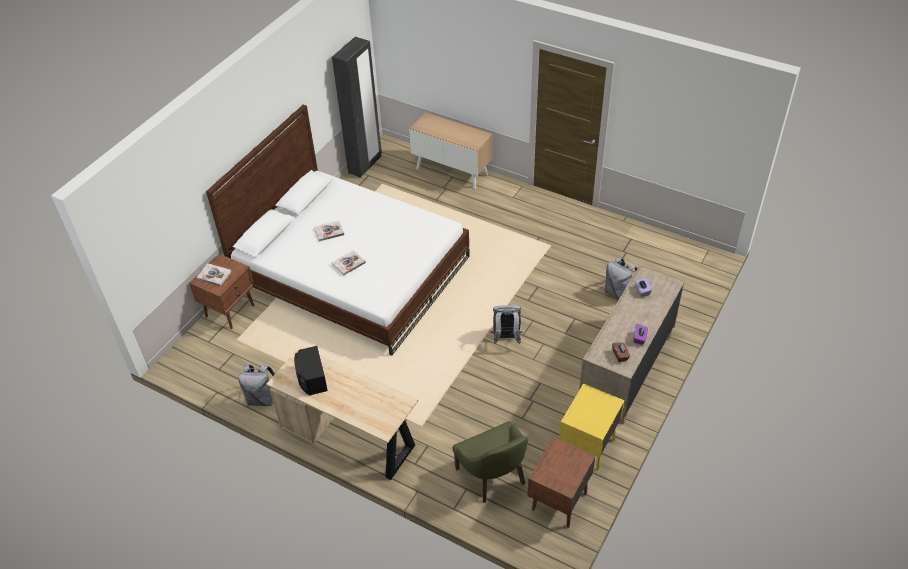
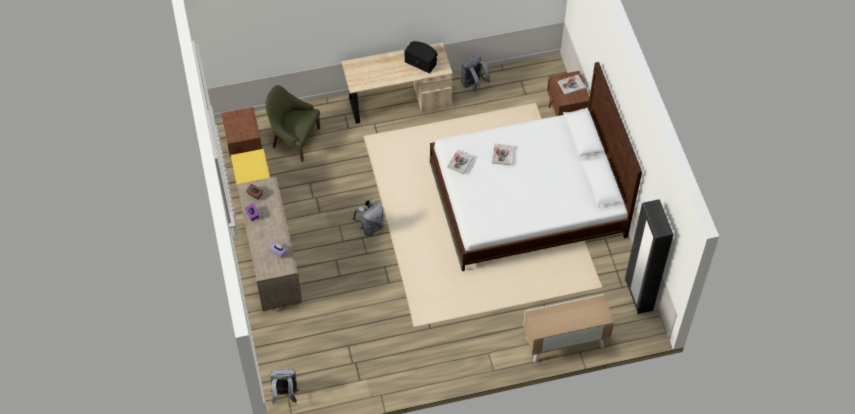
camera: 135 degrees right, 10 degrees up
book [314,220,344,241] -> book moved to [447,150,474,174]
grey backpack [604,258,638,300] -> grey backpack moved to [270,369,299,404]

